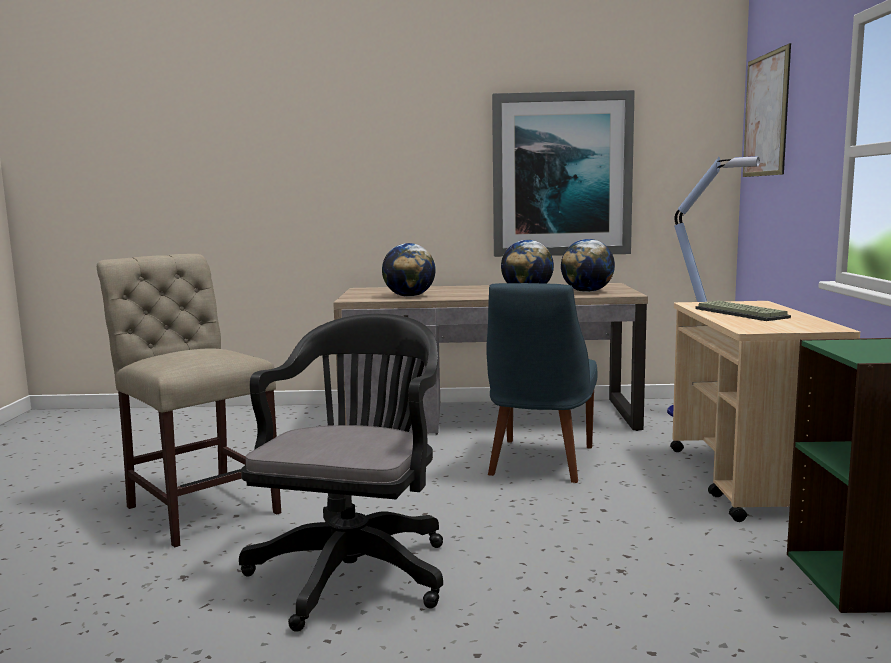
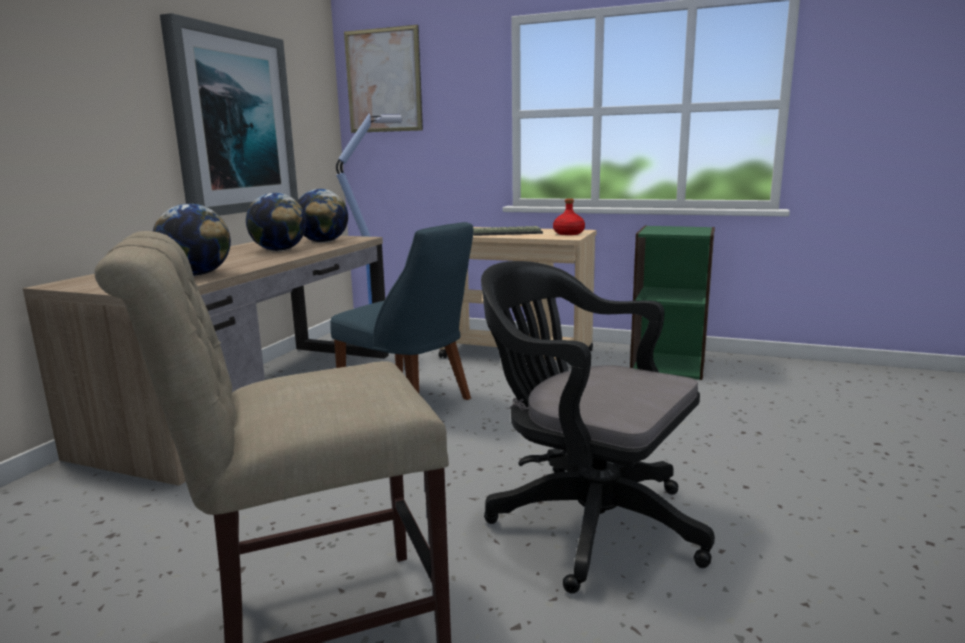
camera: 70 degrees left, 5 degrees up
none -> red bottle [553,199,585,235]

